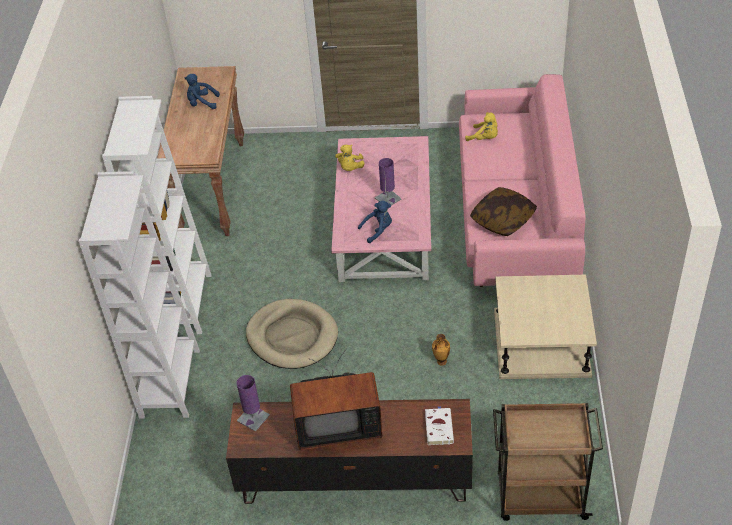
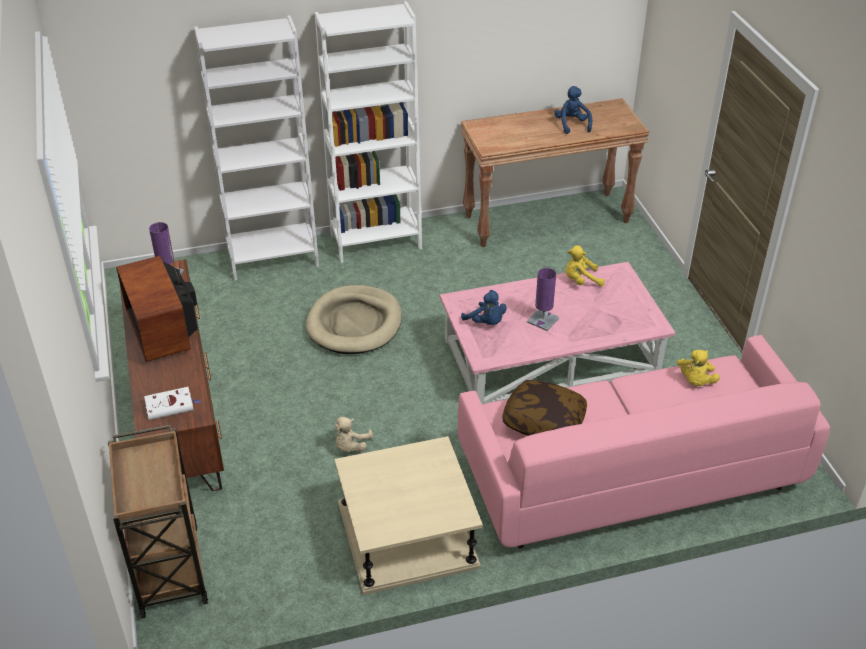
camera: 70 degrees right, 5 degrees down
vase [432,334,450,366] -> beige plush toy [335,417,374,452]

